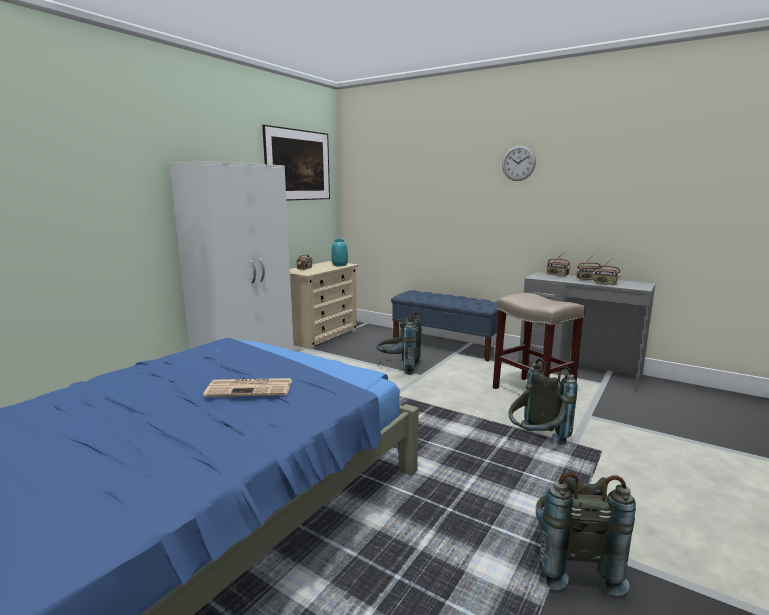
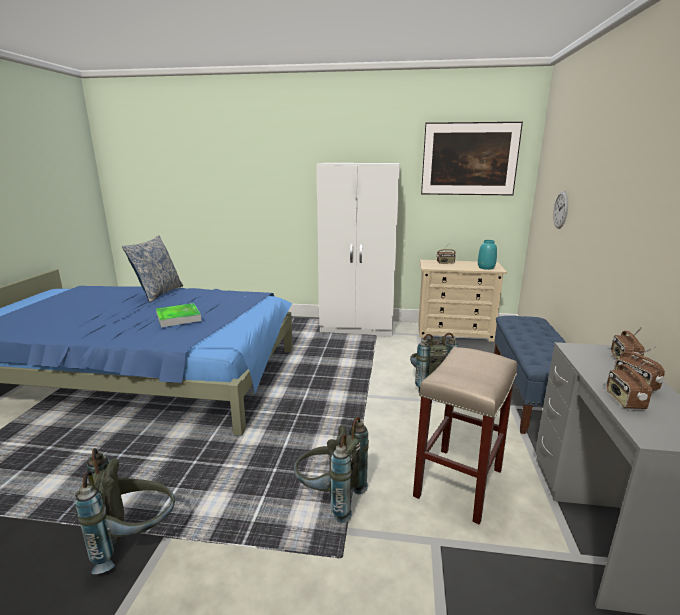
camera: 65 degrees right, 5 degrees up
newspaper [203,378,292,397] -> tray [156,303,202,327]
wall clock [502,145,536,181] -> wall clock moved to [553,191,568,229]
none -> pillow [122,235,183,303]

